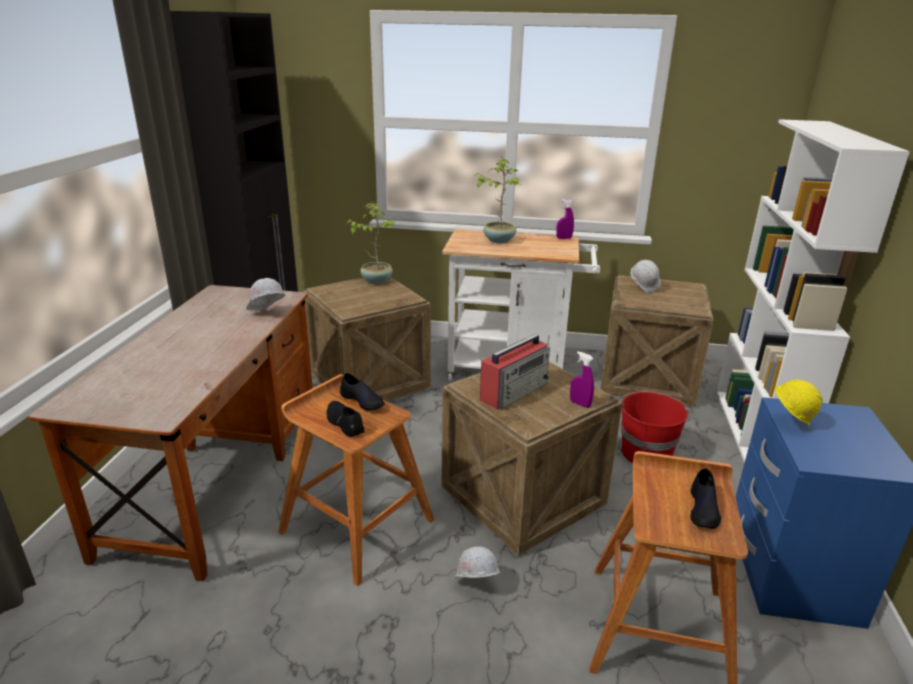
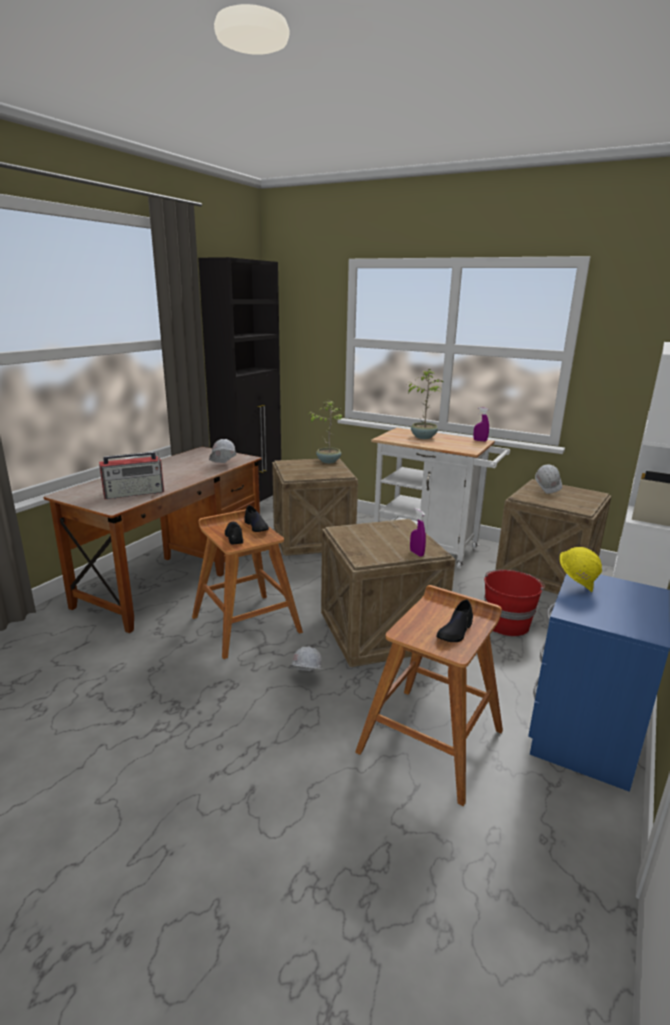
camera: 20 degrees right, 5 degrees down
radio [480,334,550,409] -> radio moved to [99,452,164,499]

